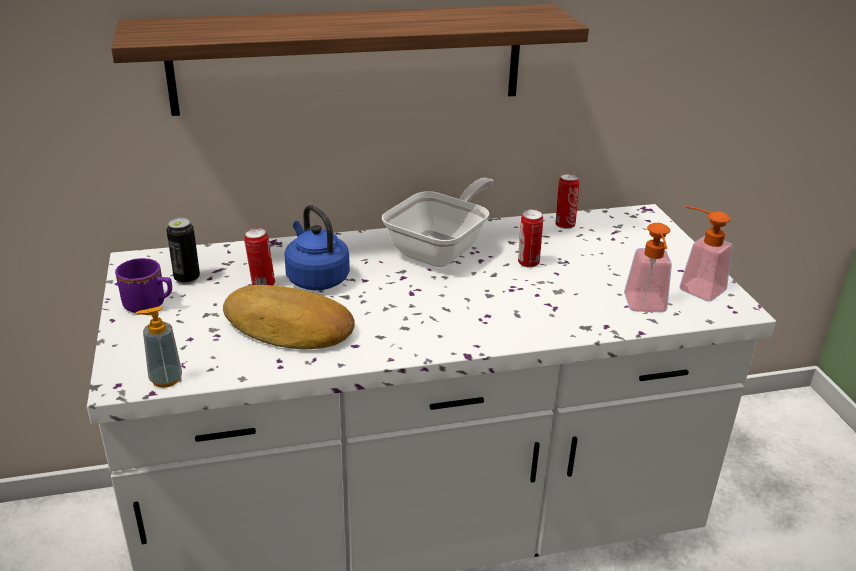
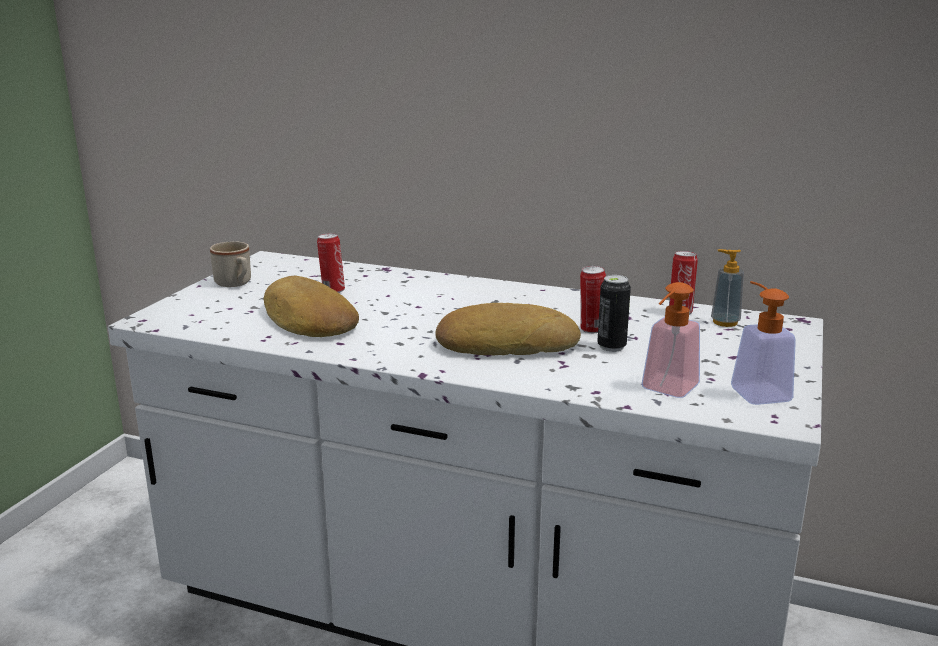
camera: 35 degrees right, 10 degrees down
shelf [111,4,589,116] -> none
purple mug [115,258,172,313] -> beige mug [210,241,251,287]
soap dispenser [136,306,182,388] -> soap dispenser moved to [711,249,744,327]
can [166,218,200,284] -> can moved to [597,275,631,352]
blue kettle [284,205,350,290] -> none
frying pan [382,178,494,267] -> none
none -> bread [435,303,581,355]

